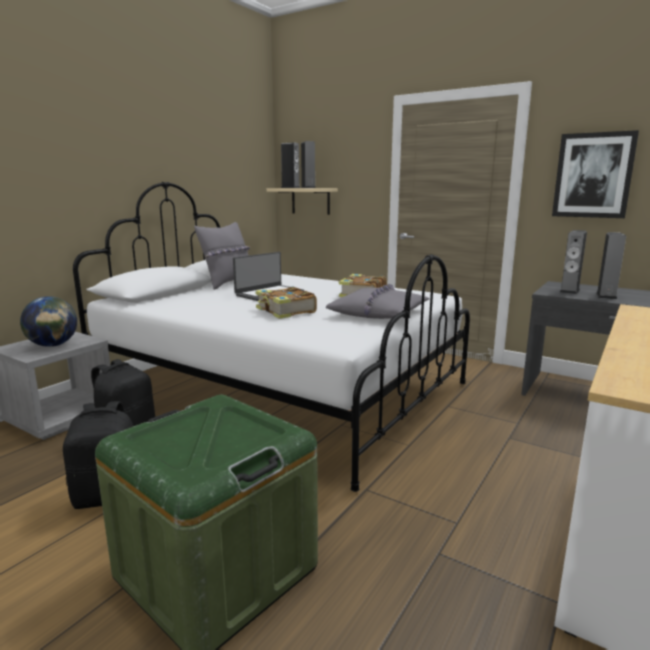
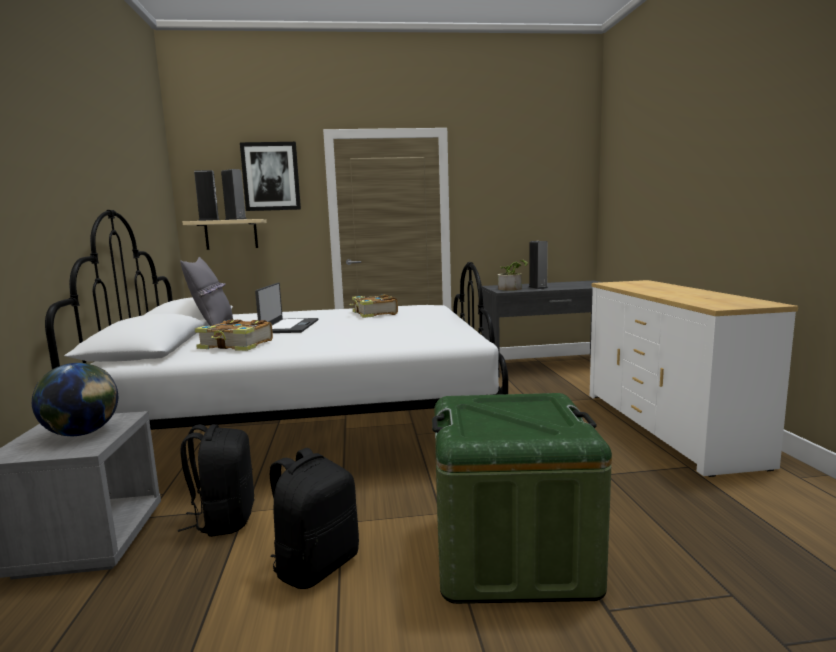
camera: 40 degrees left, 5 degrees down
book [255,287,317,319] -> book moved to [195,319,273,351]
grey pillow [325,284,430,319] -> none
picture [552,130,639,218] -> picture moved to [240,142,301,211]
speaker [560,230,587,294] -> potted plant [498,260,528,291]

